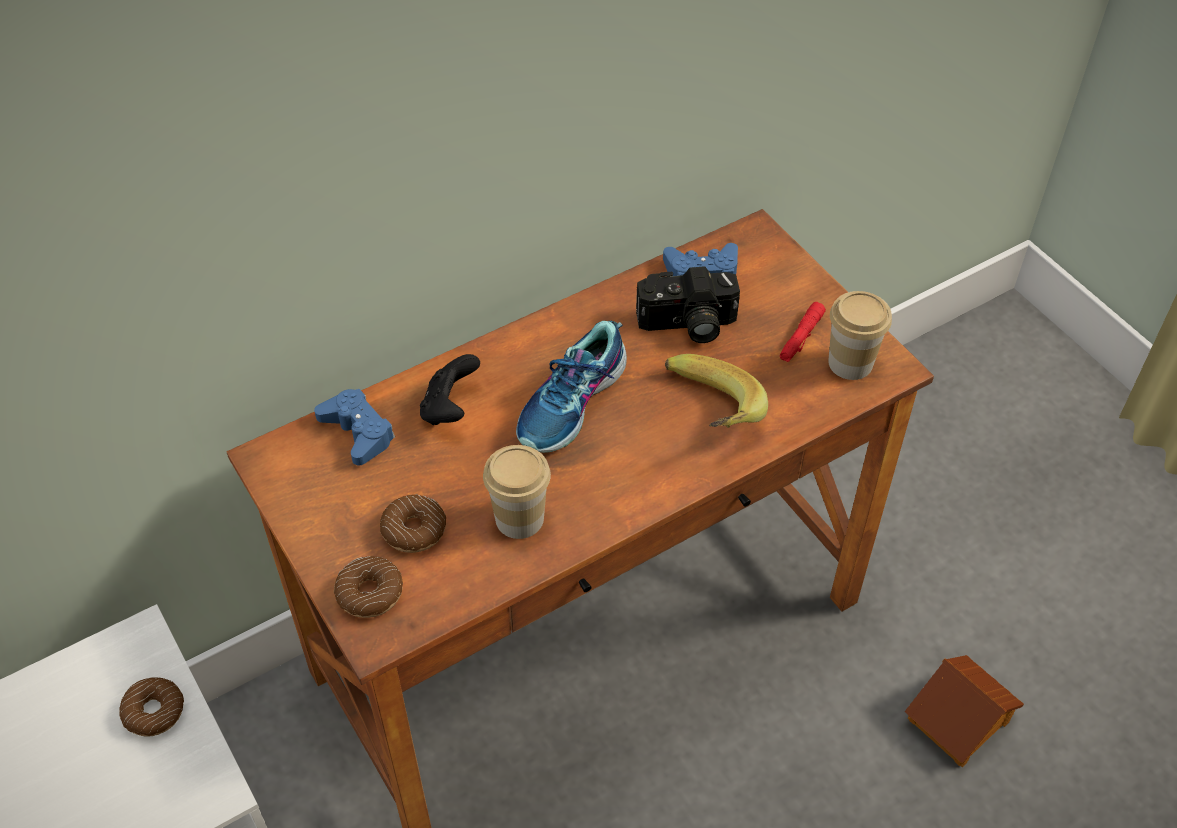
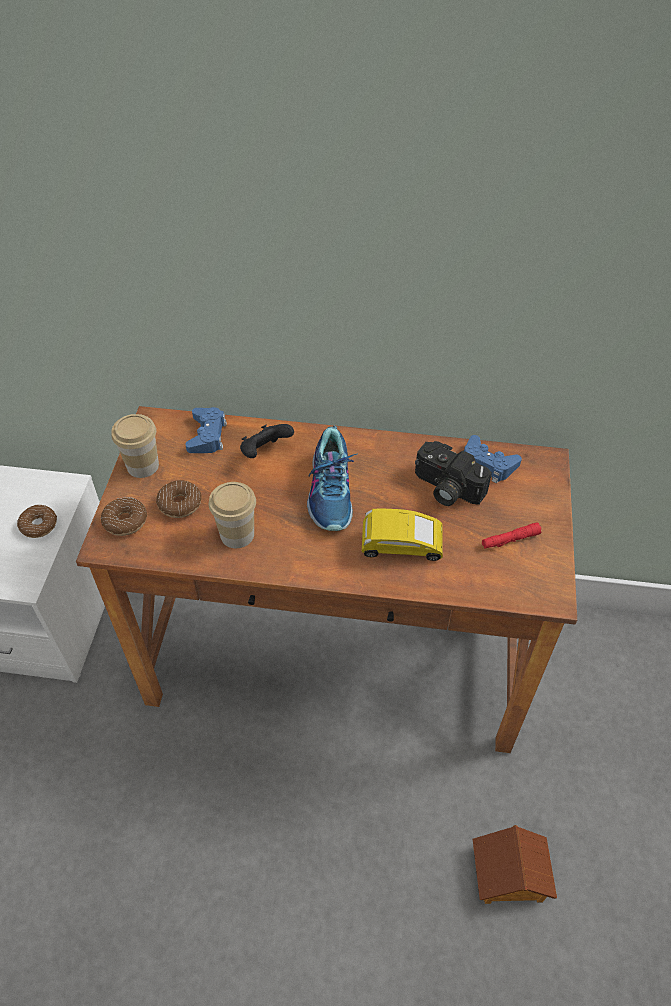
camera: 40 degrees right, 0 degrees up
shoe [516,321,627,453] -> shoe turned 75 degrees counterclockwise [307,425,357,531]
banana [665,354,768,428] -> yellow toy car [362,509,443,561]
cup [828,291,892,380] -> cup moved to [111,414,159,478]

